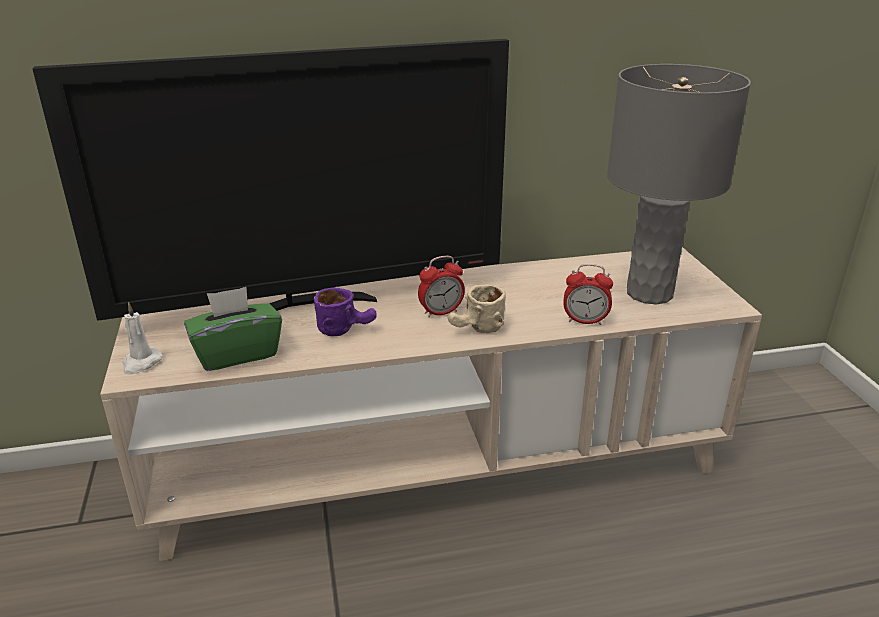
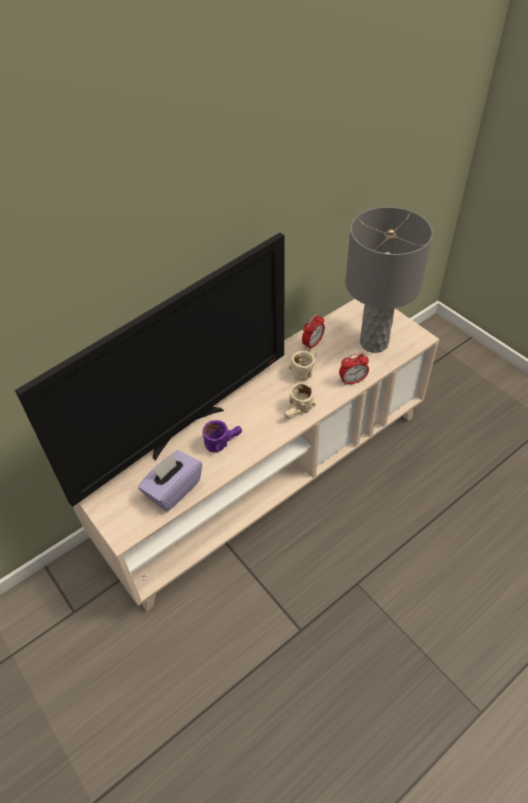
camera: 25 degrees left, 20 degrees up
white candle [122,302,163,374] -> none
green tissue box [184,287,282,371] -> purple tissue box [138,450,202,512]
alarm clock [418,256,465,318] -> alarm clock moved to [302,314,325,351]
none -> beige mug [289,350,317,381]

